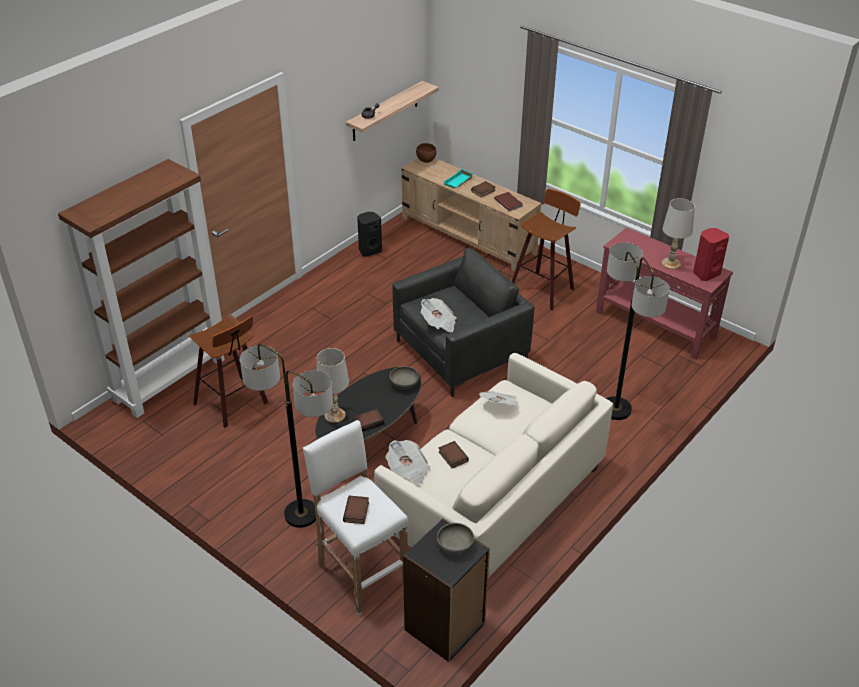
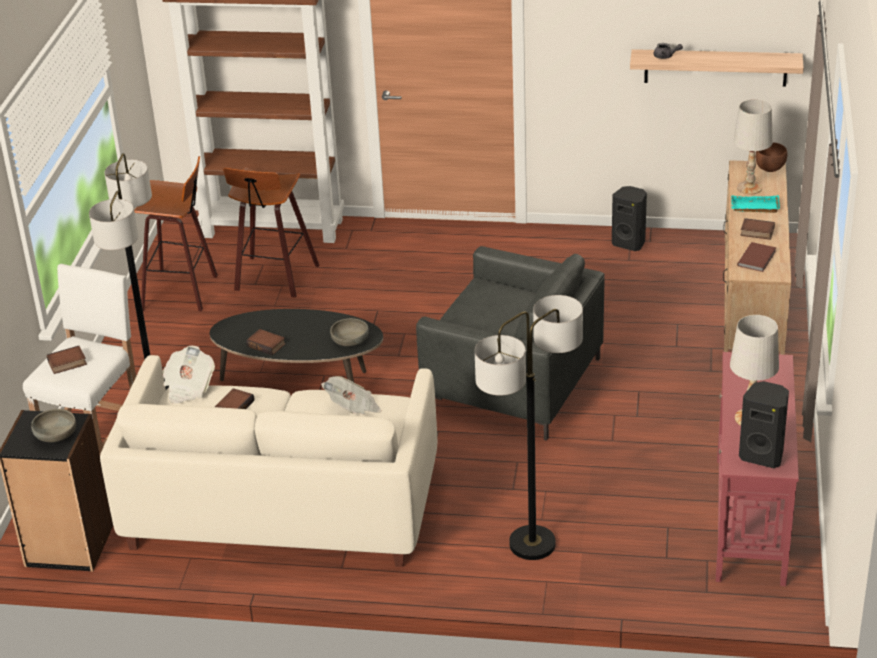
camera: 60 degrees right, 5 degrees down
white table lamp [316,348,349,423] -> white table lamp moved to [733,99,773,195]
newspaper [421,298,457,332] -> none
stool [512,189,581,311] -> stool moved to [134,156,218,312]
red speaker [693,228,729,281] -> black speaker [739,381,789,468]

